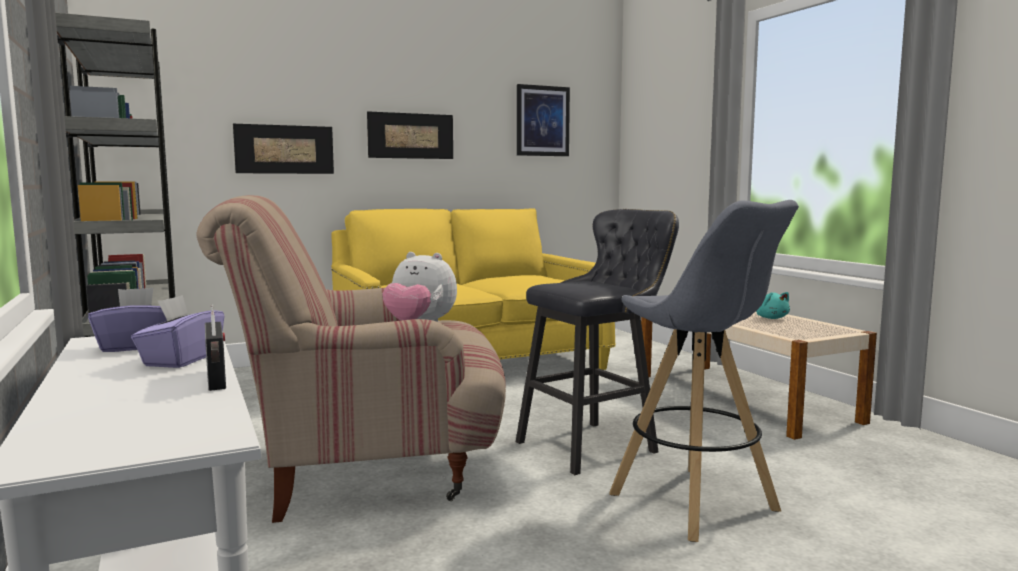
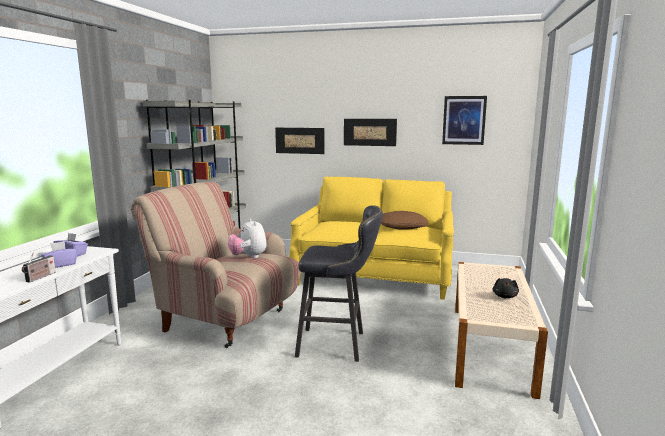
camera: 40 degrees right, 5 degrees up
grey stool [610,200,799,542] -> none
turquoise plush toy [756,292,790,319] -> black plush toy [493,278,519,298]
none -> brown pillow [381,211,428,229]

